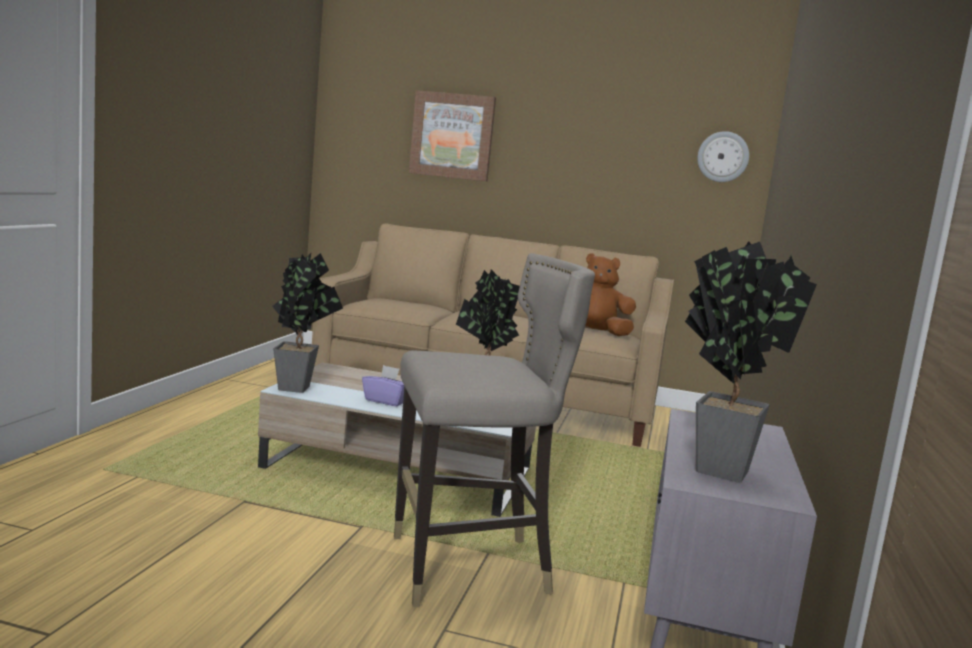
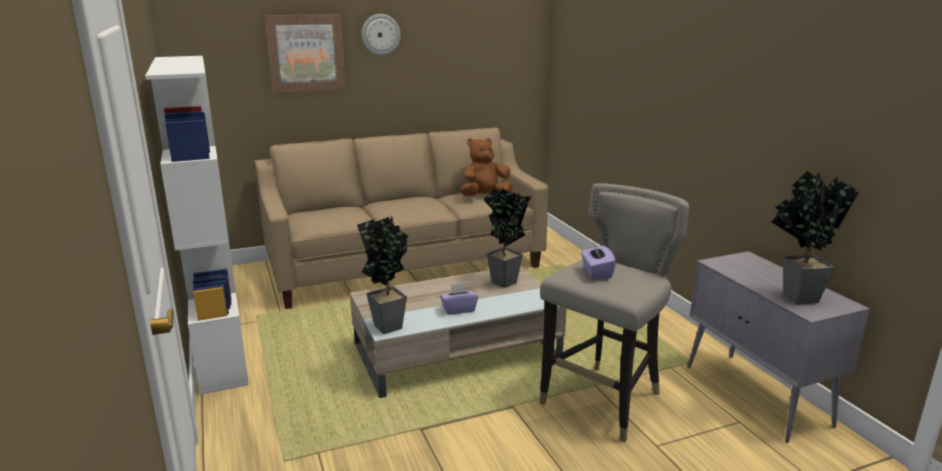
camera: 35 degrees left, 10 degrees up
wall clock [697,131,749,182] -> wall clock moved to [361,14,401,56]
none -> white bookcase [145,56,249,395]
none -> purple tissue box [581,242,616,279]

